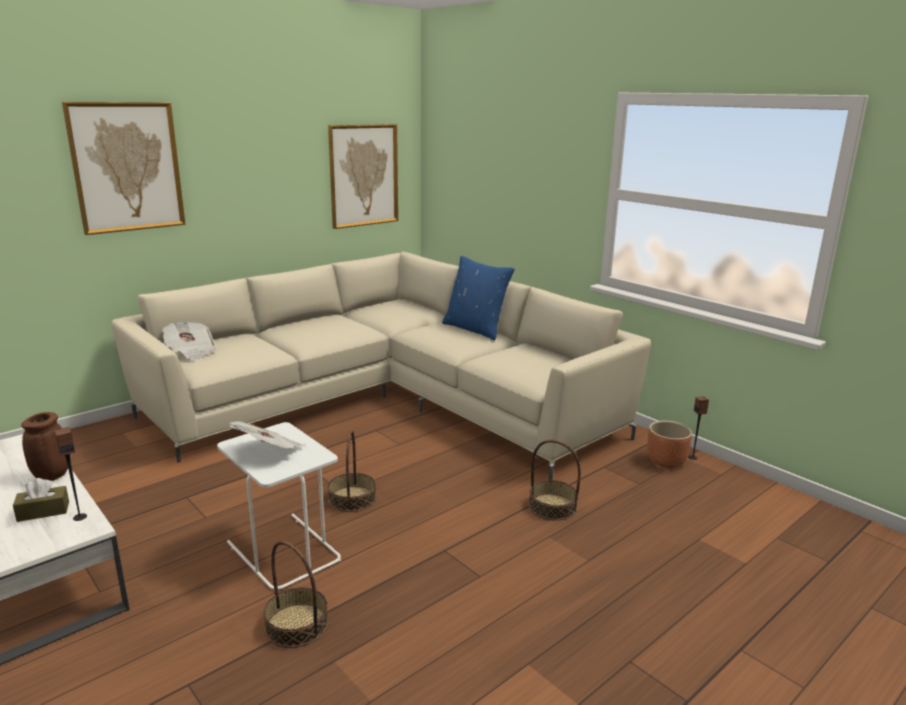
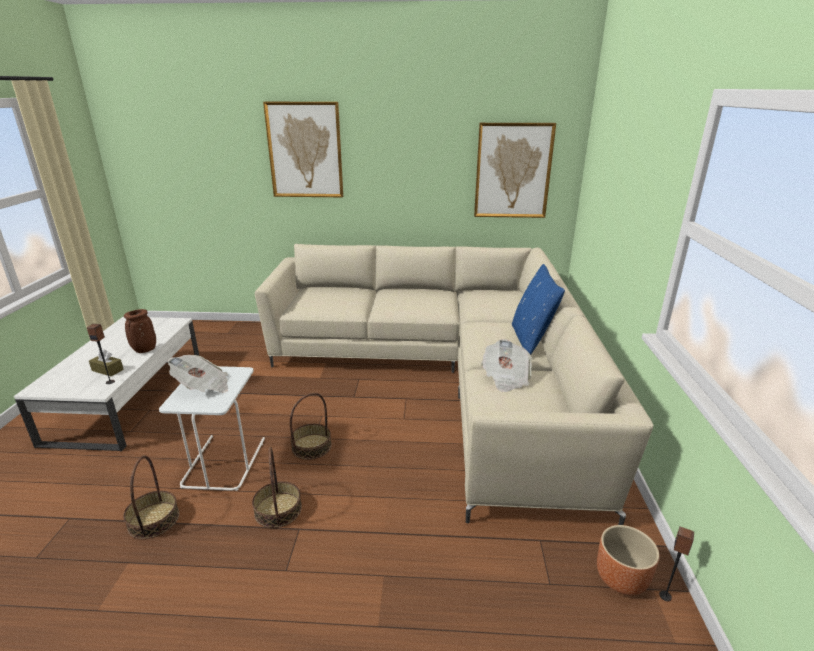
camera: 45 degrees right, 5 degrees up
newspaper [163,322,216,361] -> newspaper moved to [481,339,532,392]
basket [529,440,581,520] -> basket moved to [252,447,302,528]

